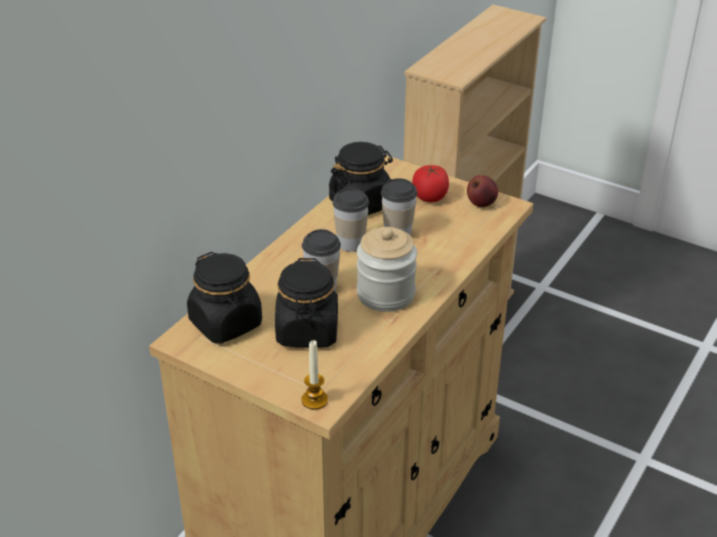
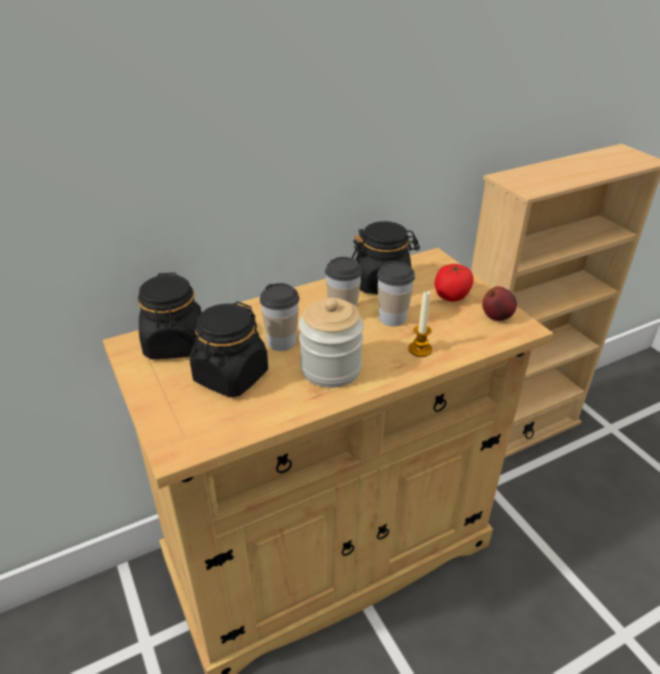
camera: 30 degrees right, 0 degrees up
candle [302,340,328,410] -> candle moved to [408,291,432,357]

